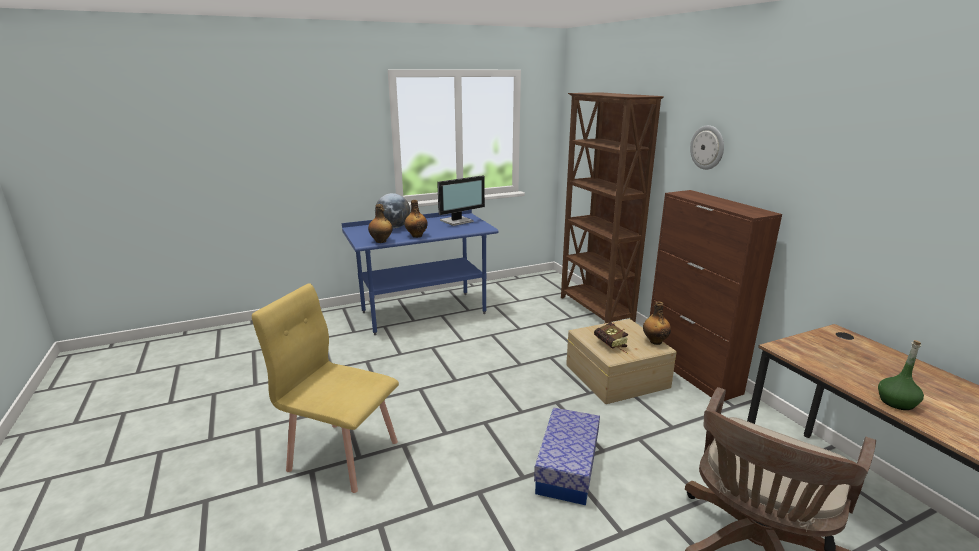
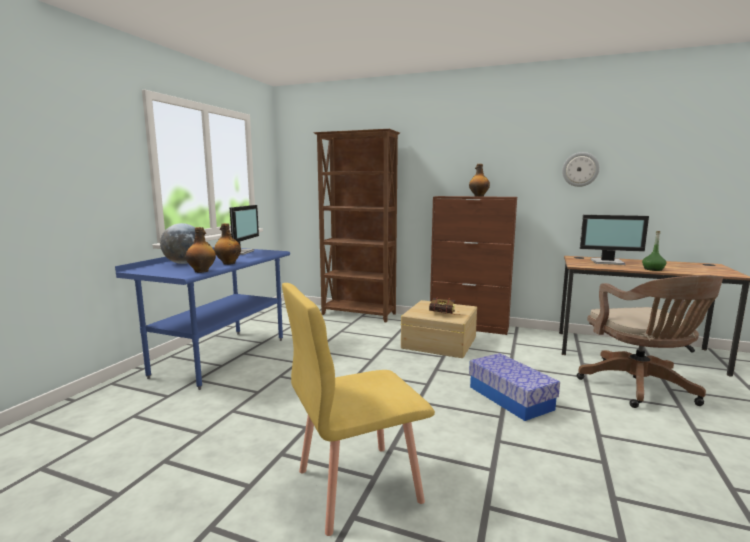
camera: 45 degrees left, 10 degrees down
bottle [643,302,671,345] -> bottle moved to [469,164,490,197]
wall clock [690,125,724,170] -> wall clock moved to [562,152,600,187]
none -> monitor [580,215,649,265]

